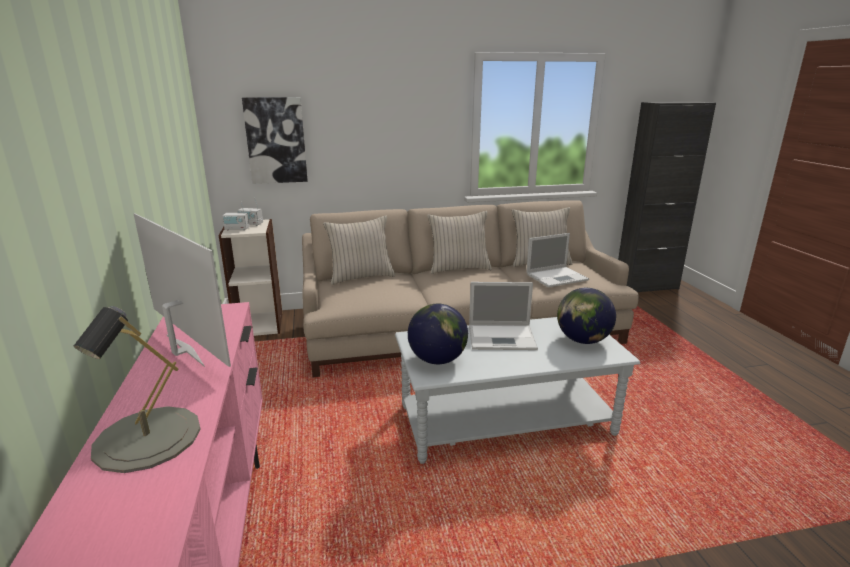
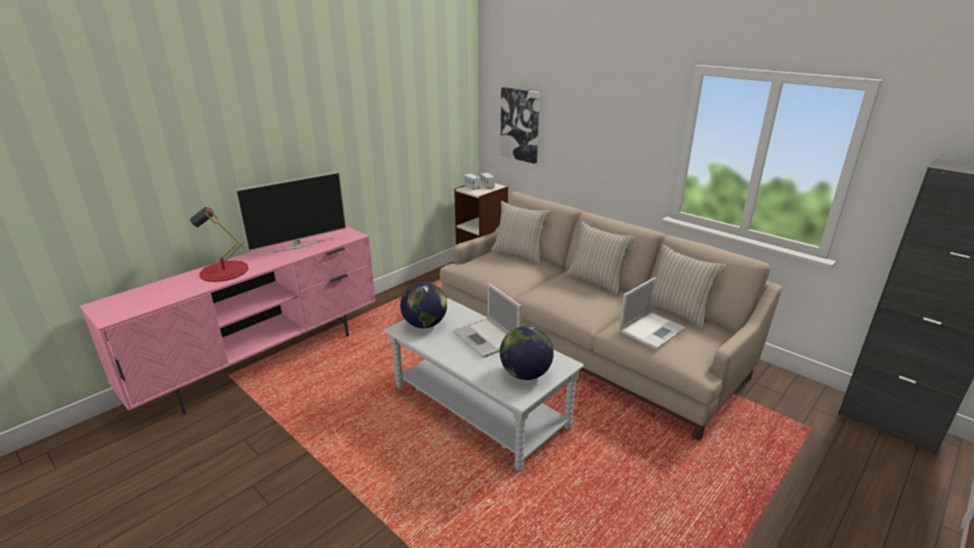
camera: 55 degrees right, 5 degrees up
grey table lamp [74,306,201,473] -> red table lamp [190,207,249,282]
television [134,213,231,367] -> television turned 45 degrees clockwise [235,172,347,252]
laptop [526,233,589,287] -> laptop turned 75 degrees counterclockwise [619,277,686,349]

